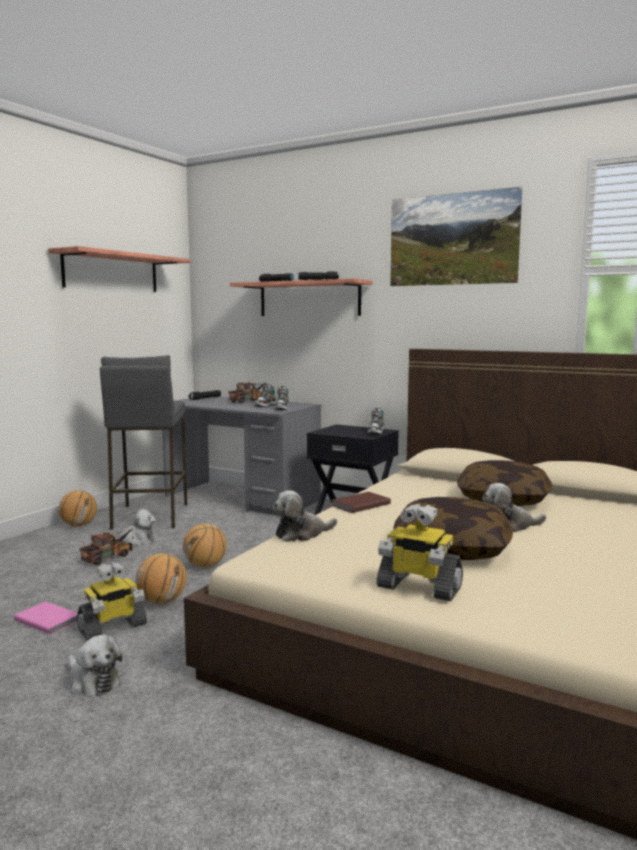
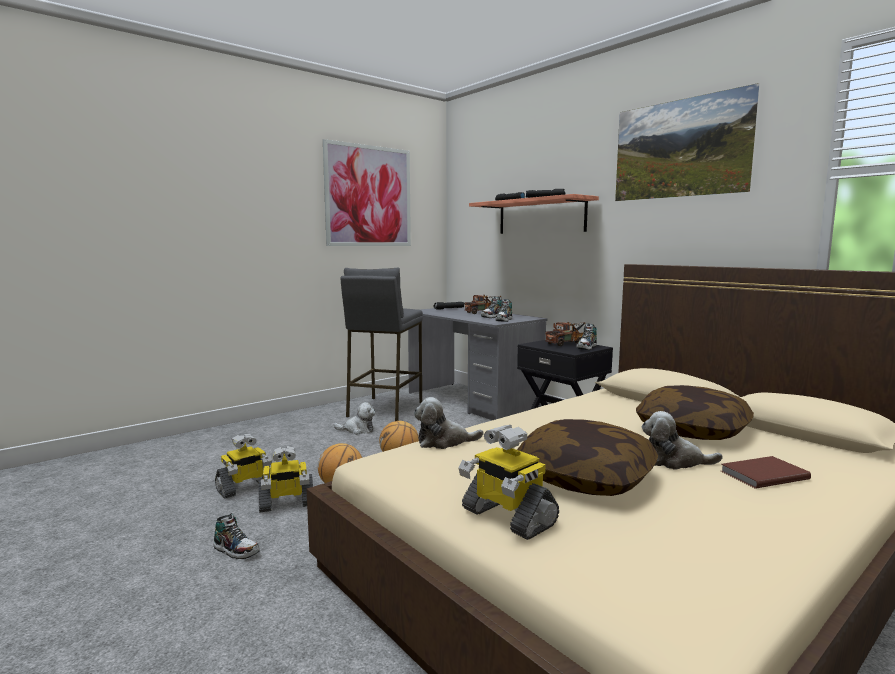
camera: 20 degrees right, 0 degrees up
pink book [14,601,77,634] -> toy robot [215,433,272,499]
shelf [48,246,191,292] -> picture [323,139,411,246]
basketball [58,490,97,527] -> none
plush toy [68,635,122,697] -> shoe [213,513,260,559]
toy truck [80,528,134,566] -> toy truck moved to [545,322,586,346]
brown book [331,492,391,513] -> brown book moved to [721,456,811,489]

